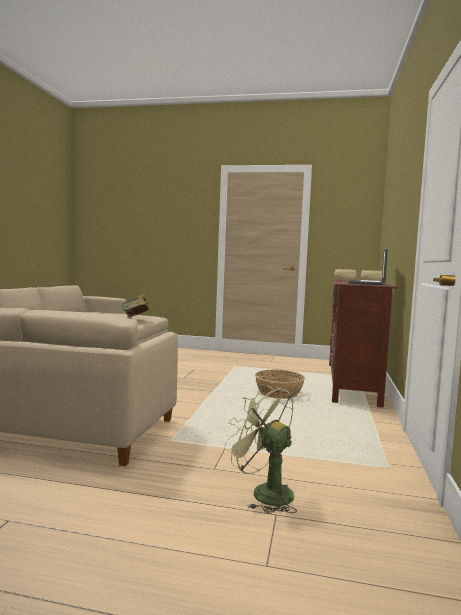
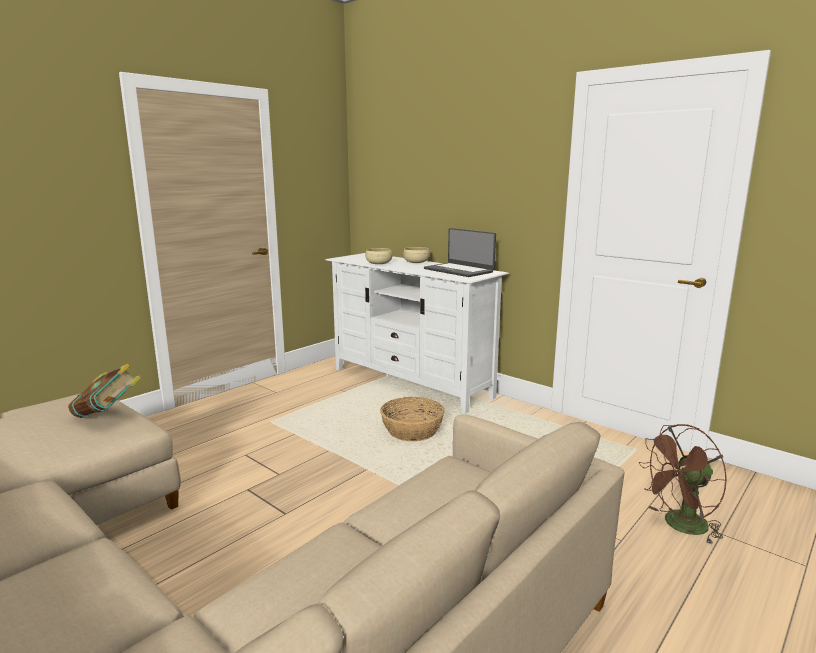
camera: 60 degrees left, 10 degrees up
green fan [224,384,297,514] -> brown fan [639,424,727,545]
brown tv stand [329,279,398,408] -> white tv stand [326,253,509,414]

